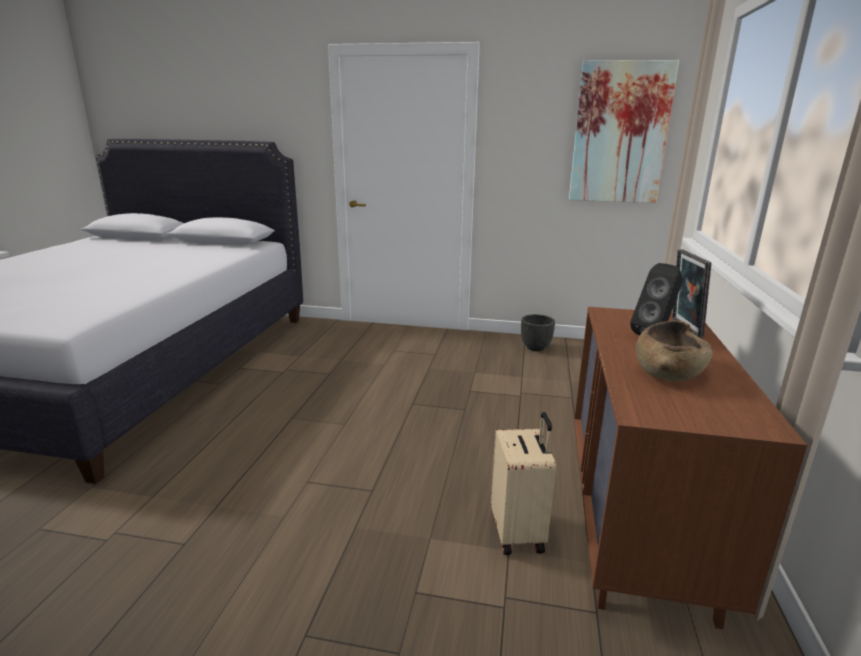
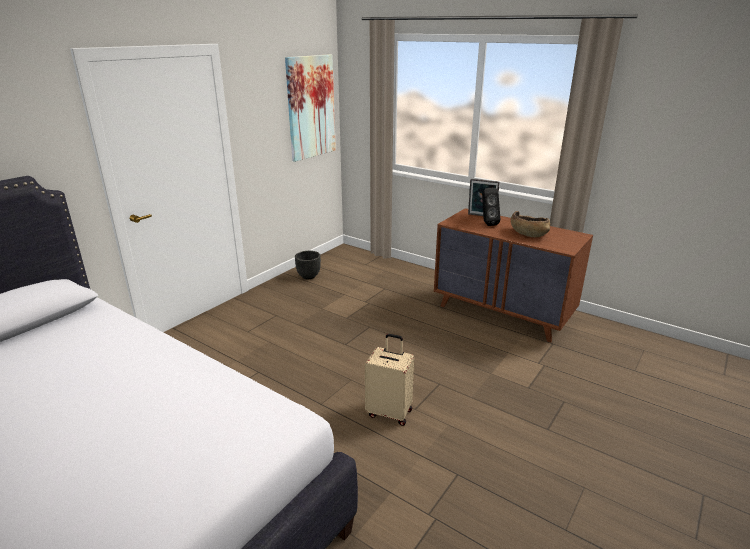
camera: 65 degrees left, 5 degrees up
beige suitcase [491,412,556,555] -> beige suitcase moved to [365,334,414,426]

